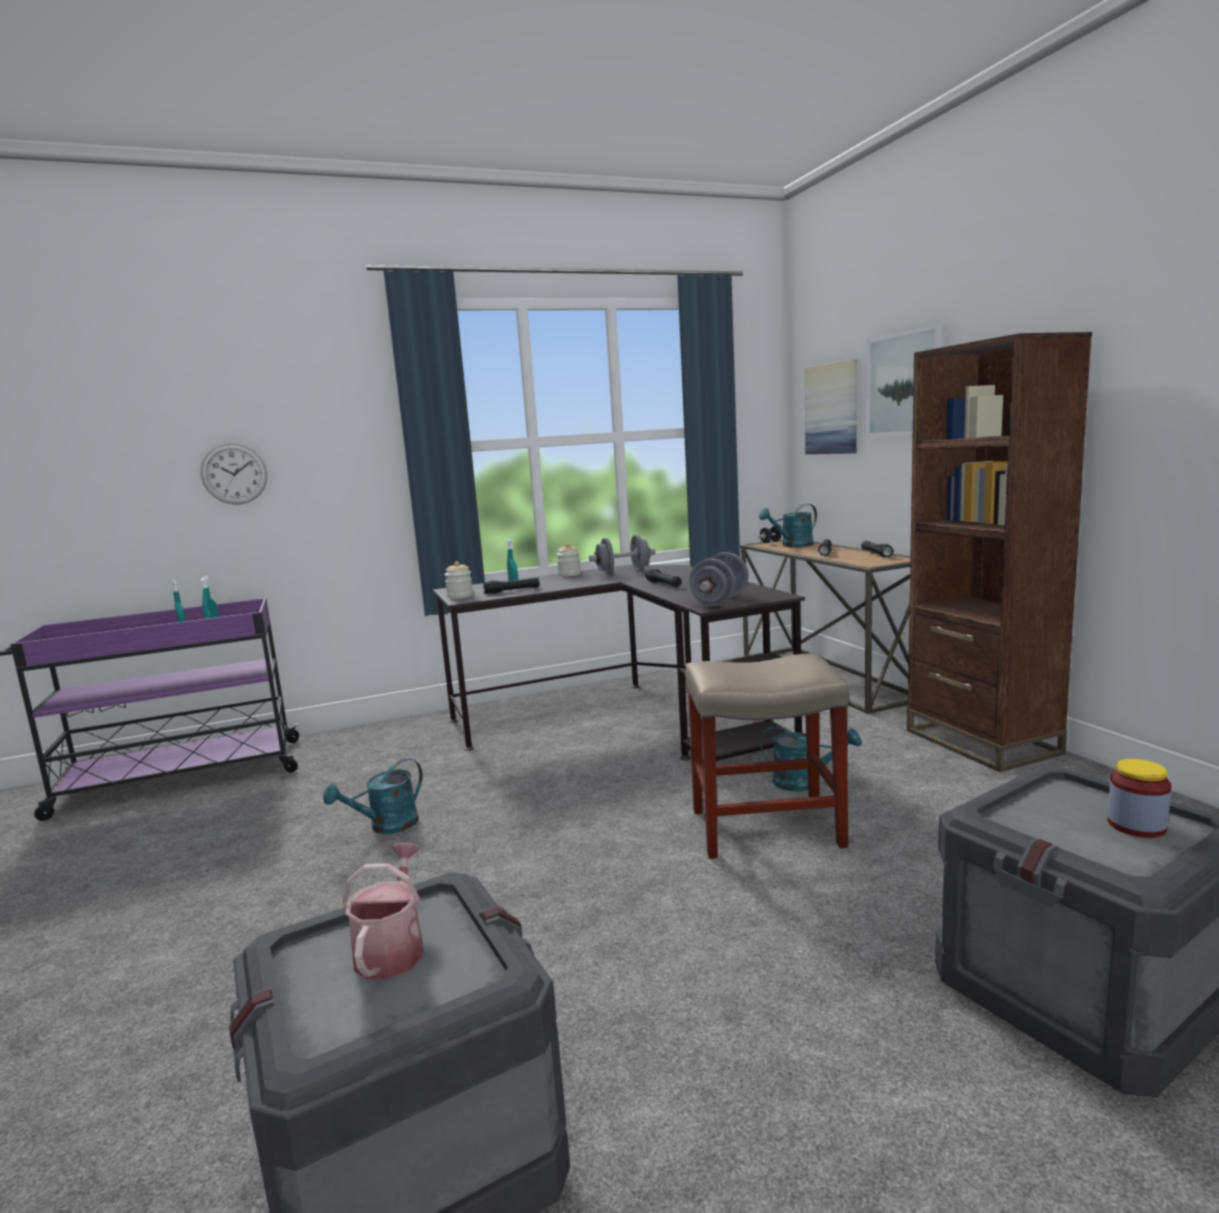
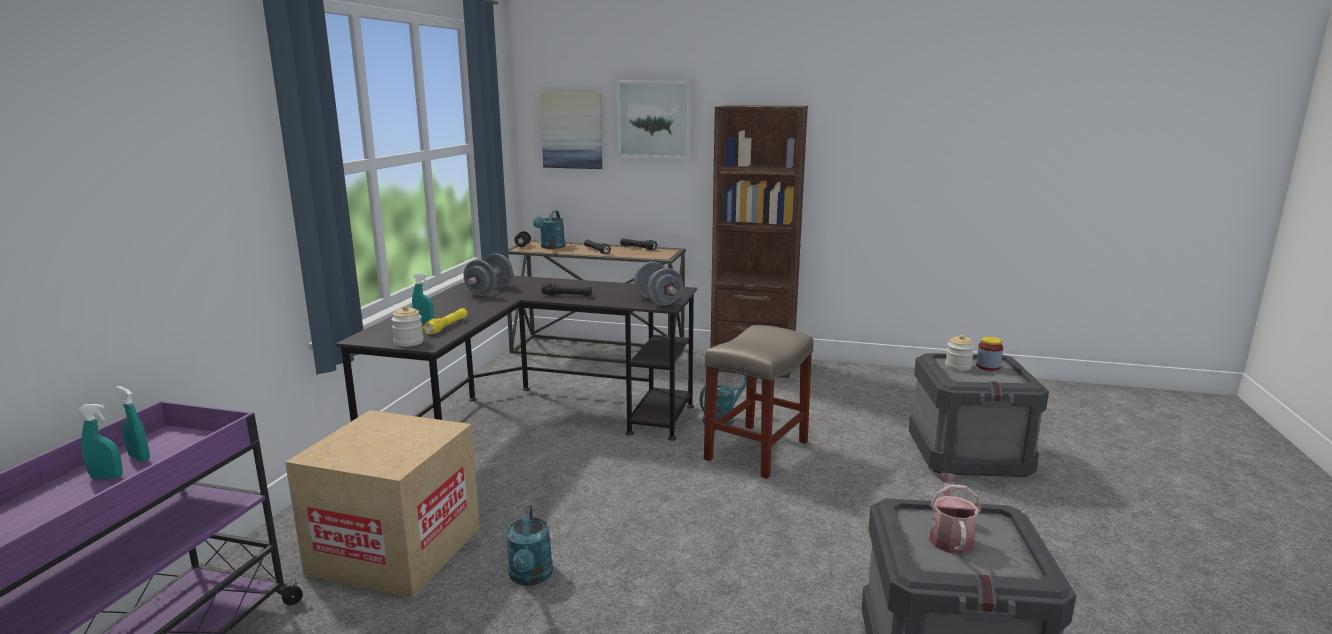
camera: 55 degrees left, 5 degrees up
wall clock [201,444,267,505] -> none
watering can [342,843,423,979] -> watering can turned 60 degrees clockwise [929,473,981,554]
black flashlight [483,577,539,594] -> yellow flashlight [423,308,468,335]
jar [556,543,581,576] -> jar moved to [945,334,974,371]
none -> cardboard box [285,410,480,598]

